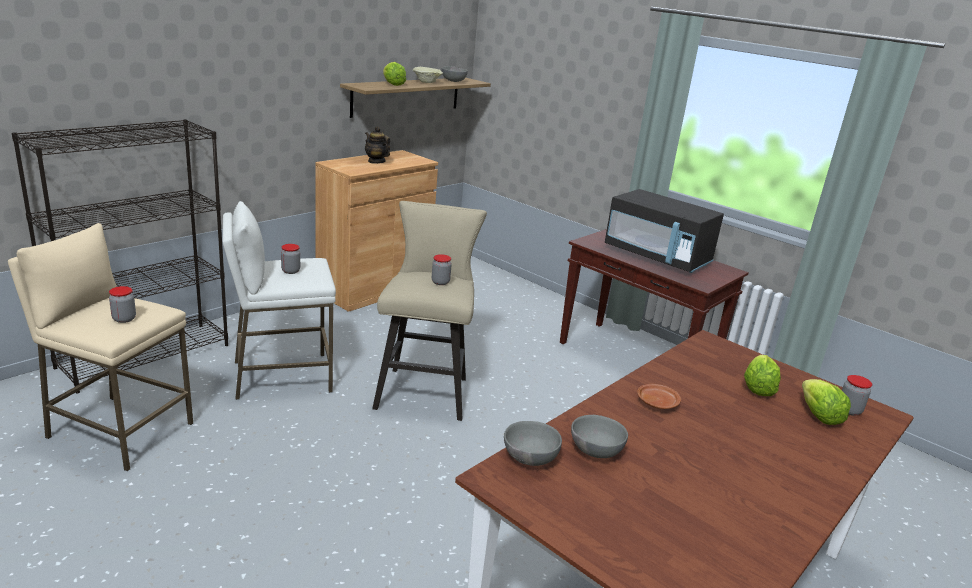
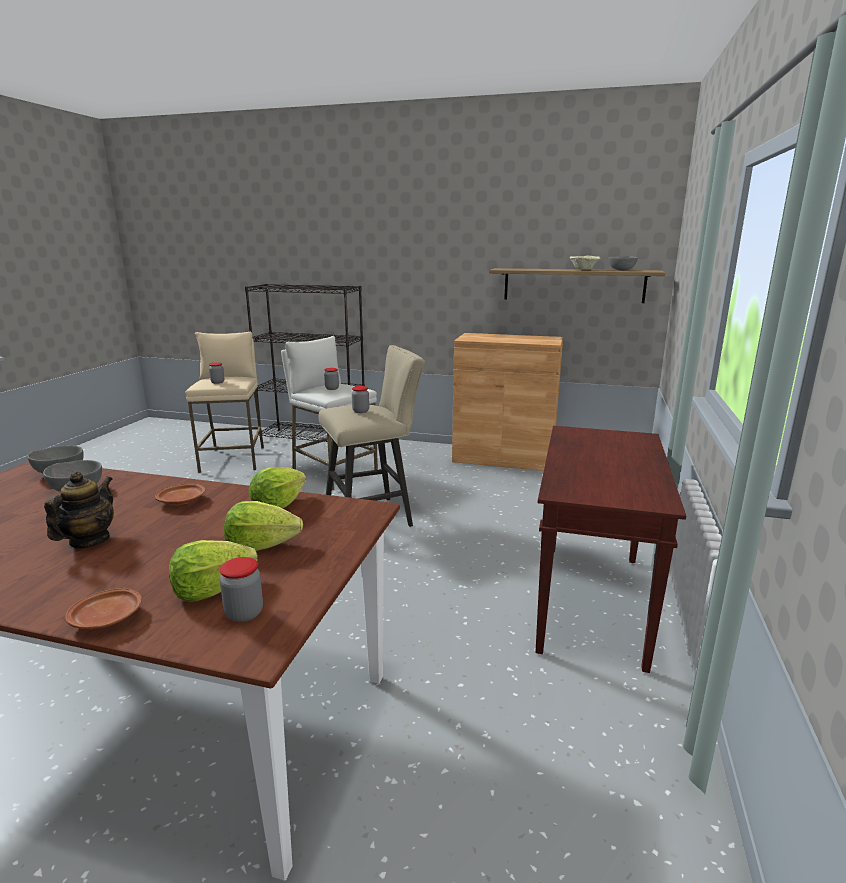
camera: 65 degrees right, 5 degrees down
teapot [365,127,390,164] -> teapot moved to [44,471,114,549]
lettuce [383,62,406,86] -> lettuce moved to [249,468,306,508]
black microwave [605,189,724,273] -> none
none -> brown plate [65,588,142,629]

